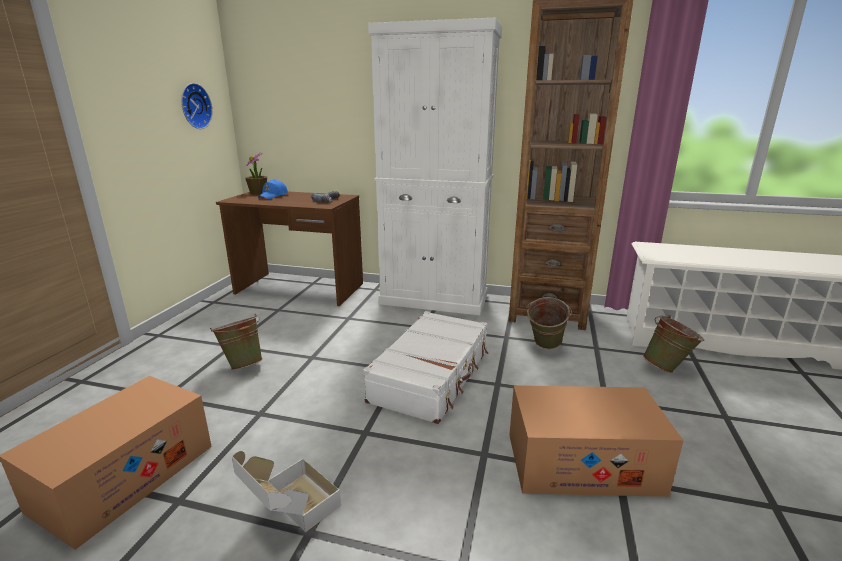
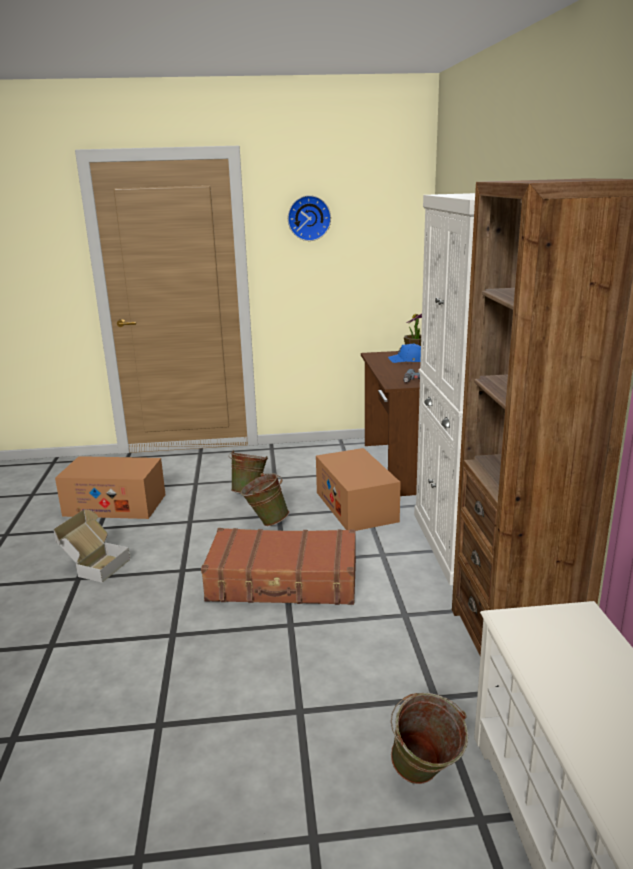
camera: 70 degrees right, 0 degrees up
wall clock [181,83,213,129] -> wall clock moved to [288,195,331,241]
white suitcase [363,311,488,424] -> brown suitcase [201,528,356,605]
cardboard box [509,385,684,497] -> cardboard box moved to [316,448,401,531]
green bucket [526,297,572,349] -> green bucket moved to [241,473,289,526]

